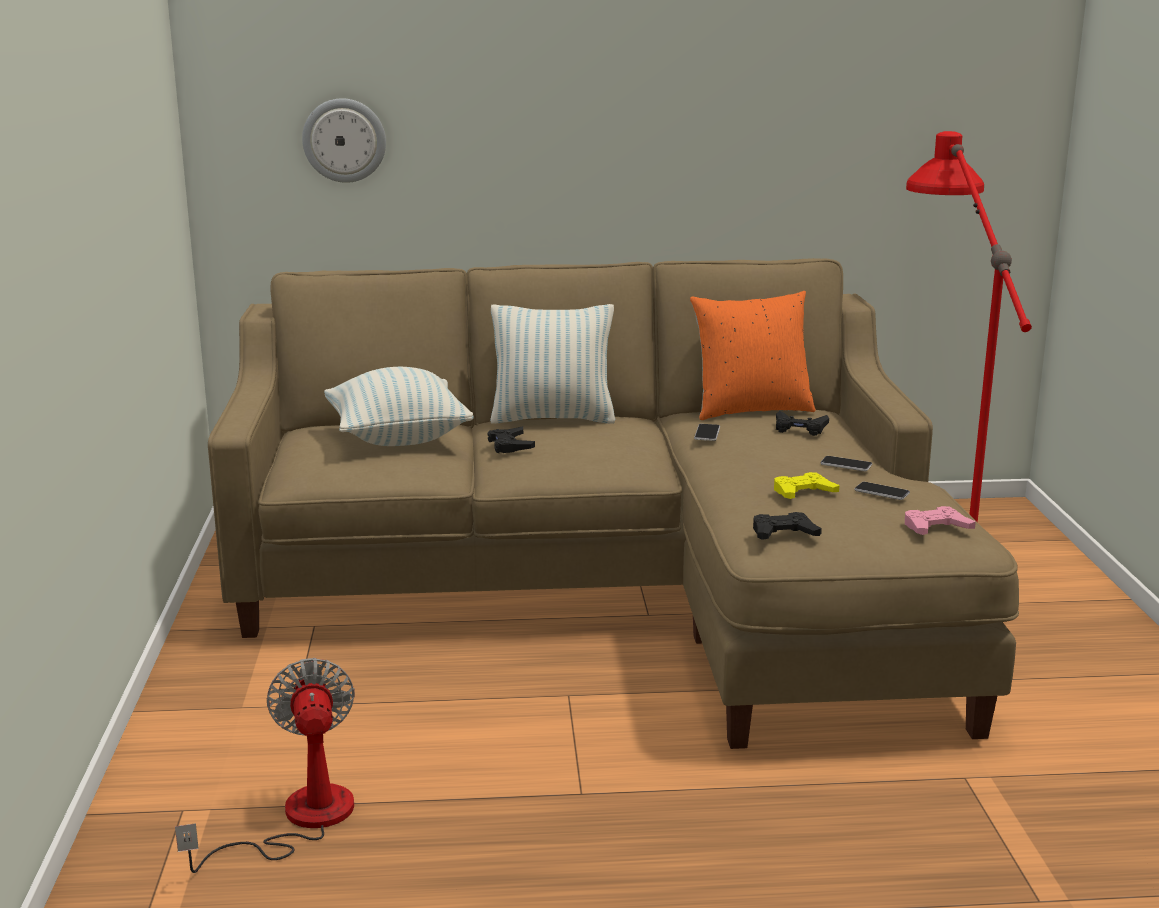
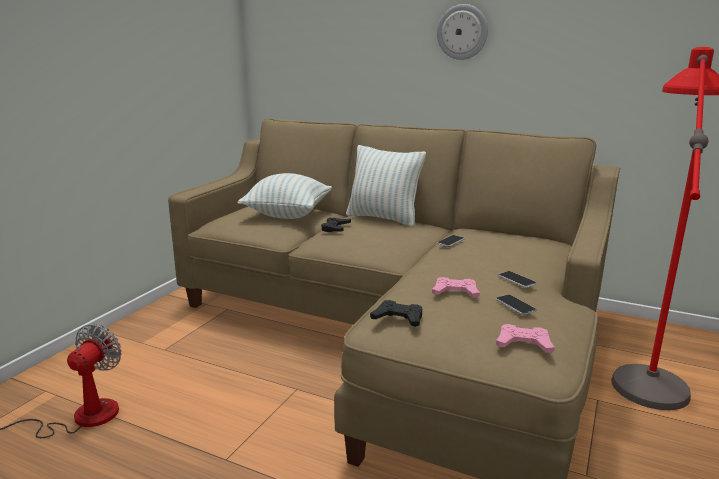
camera: 30 degrees right, 0 degrees up
wall clock [302,98,386,183] -> wall clock moved to [437,4,488,60]
orange pillow [690,291,816,420] -> none
yellow game controller [774,472,839,499] -> pink game controller [432,277,480,298]
black game controller [776,411,829,436] -> none

